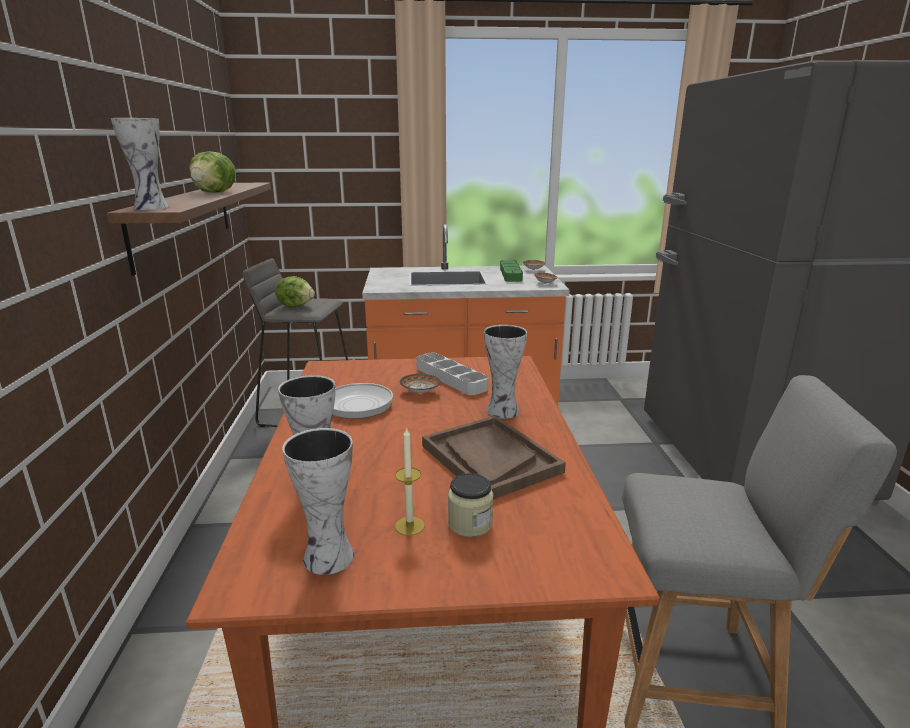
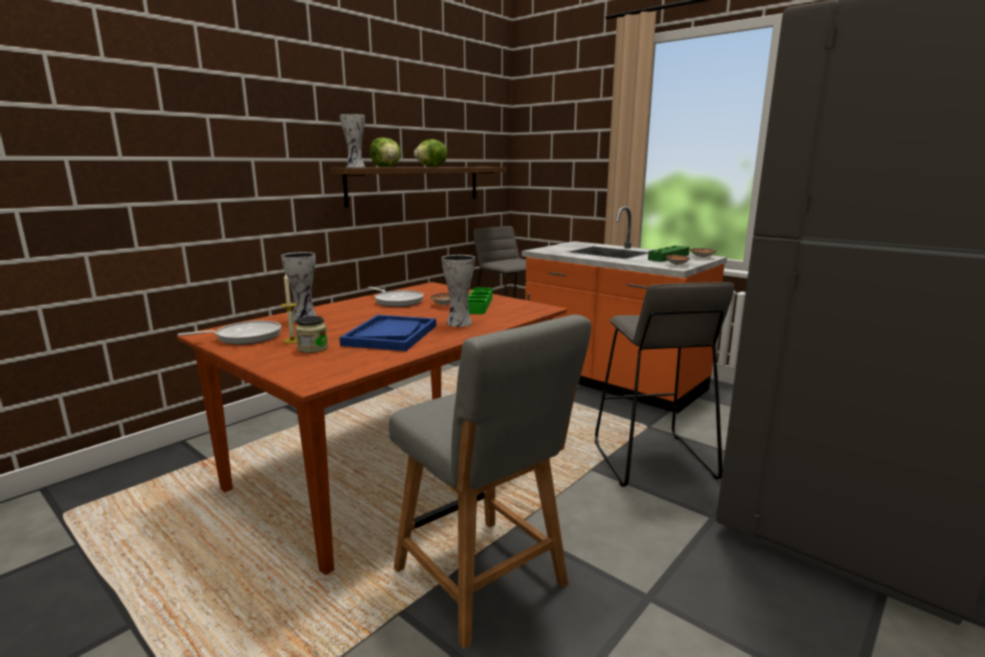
camera: 45 degrees right, 5 degrees down
lettuce [275,276,315,307] -> lettuce moved to [370,137,401,167]
vase [282,428,354,575] -> frying pan [177,321,281,345]
grey tray [417,353,488,395] -> green tray [468,287,493,314]
brown tray [422,416,566,499] -> blue tray [339,315,436,351]
none -> grey stool [595,282,734,487]

